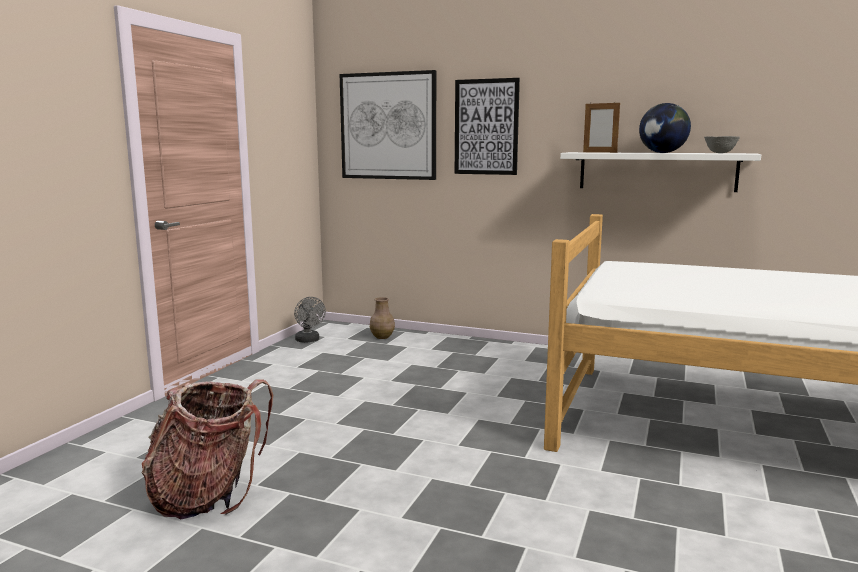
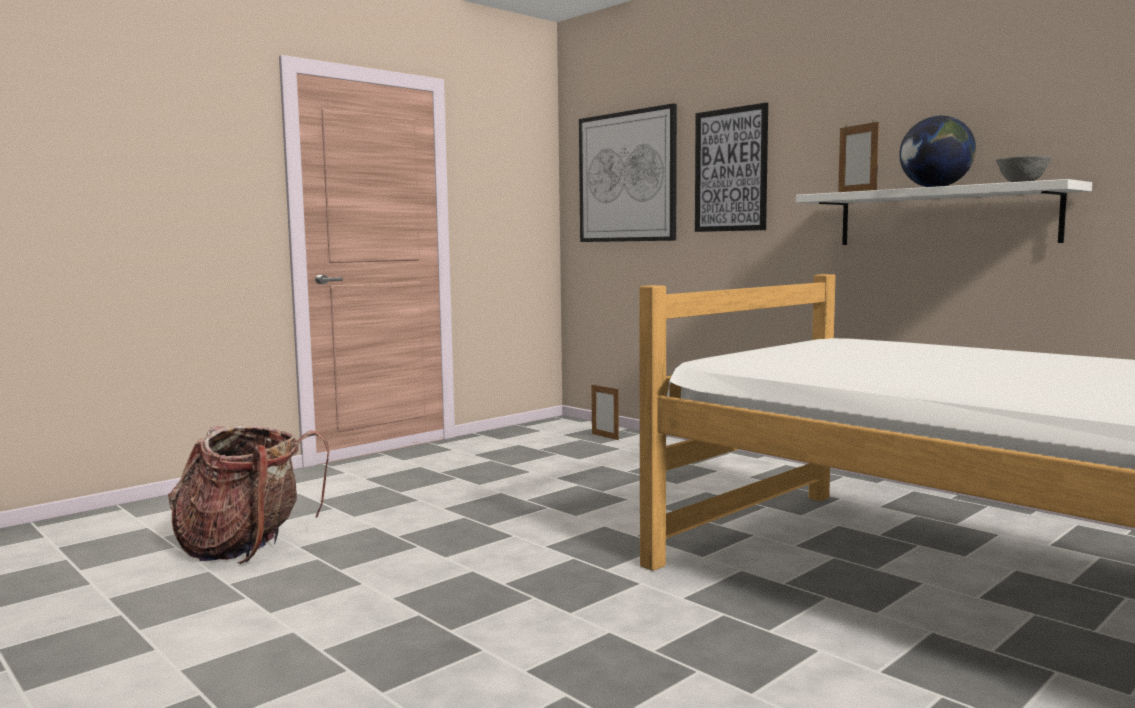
camera: 25 degrees right, 5 degrees down
grey fan [294,297,326,343] -> none
brown vase [370,297,395,339] -> picture frame [592,384,619,440]

